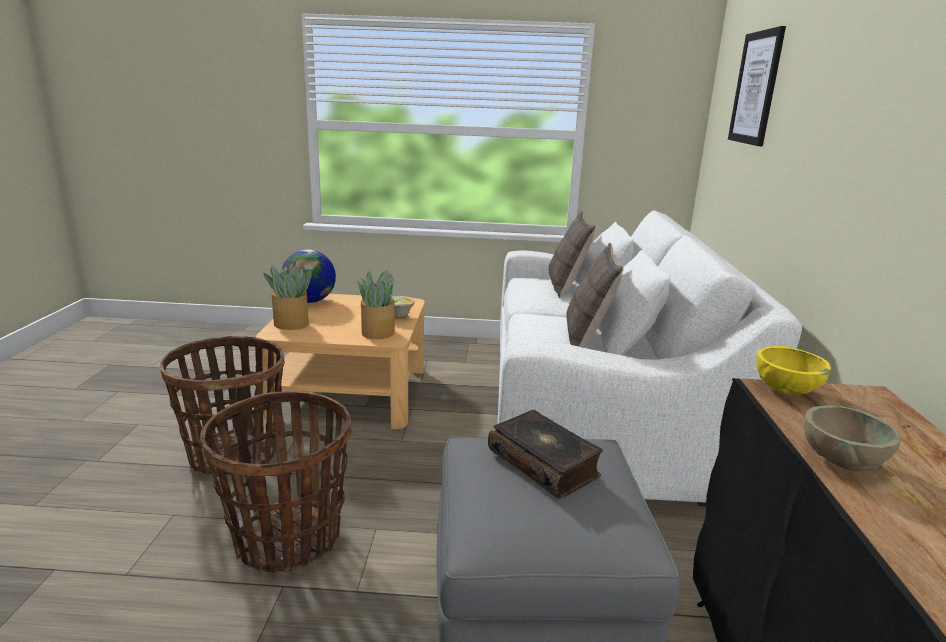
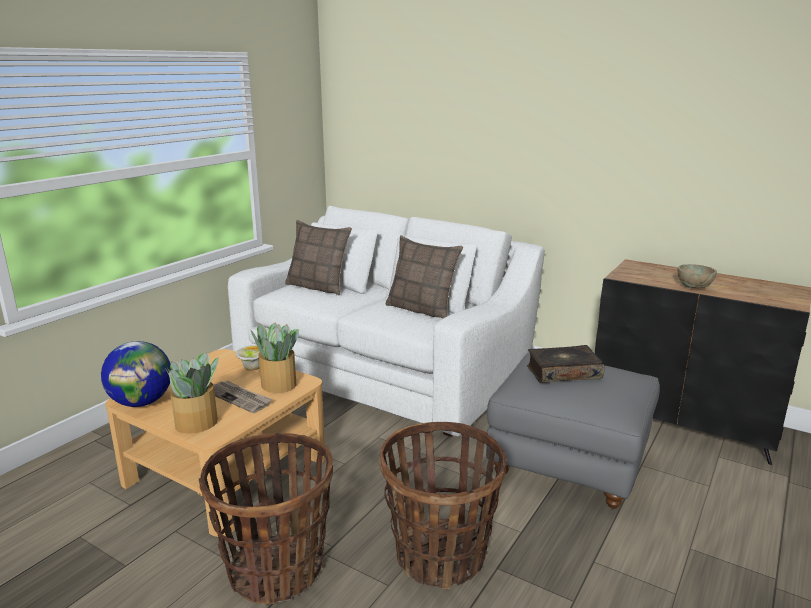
camera: 60 degrees left, 0 degrees up
picture [728,26,786,146] -> none
yellow bowl [756,346,831,395] -> none
none -> newspaper [214,381,272,413]

